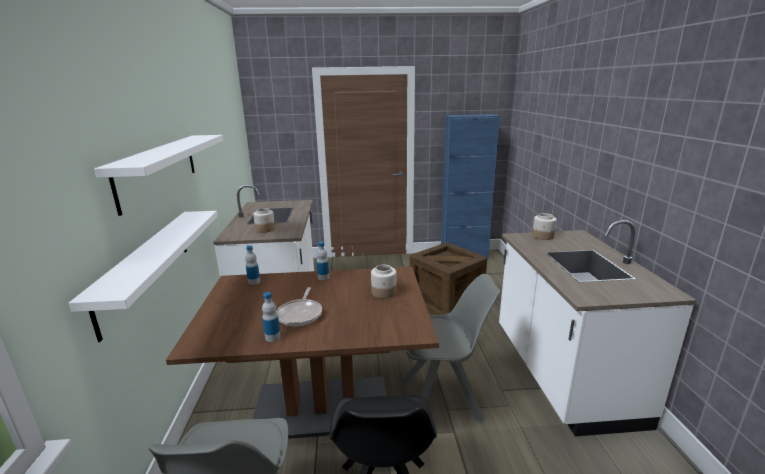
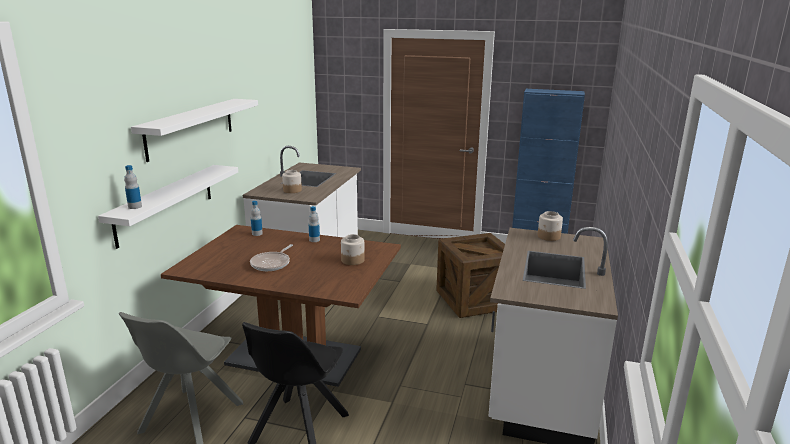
camera: 20 degrees right, 0 degrees up
bottle [262,292,281,342] -> bottle moved to [124,165,142,209]
grey chair [403,274,501,423] -> none

